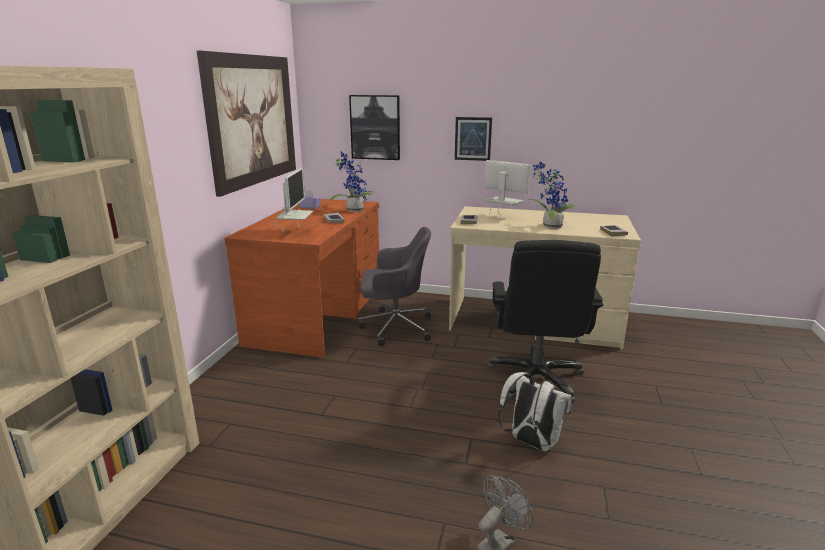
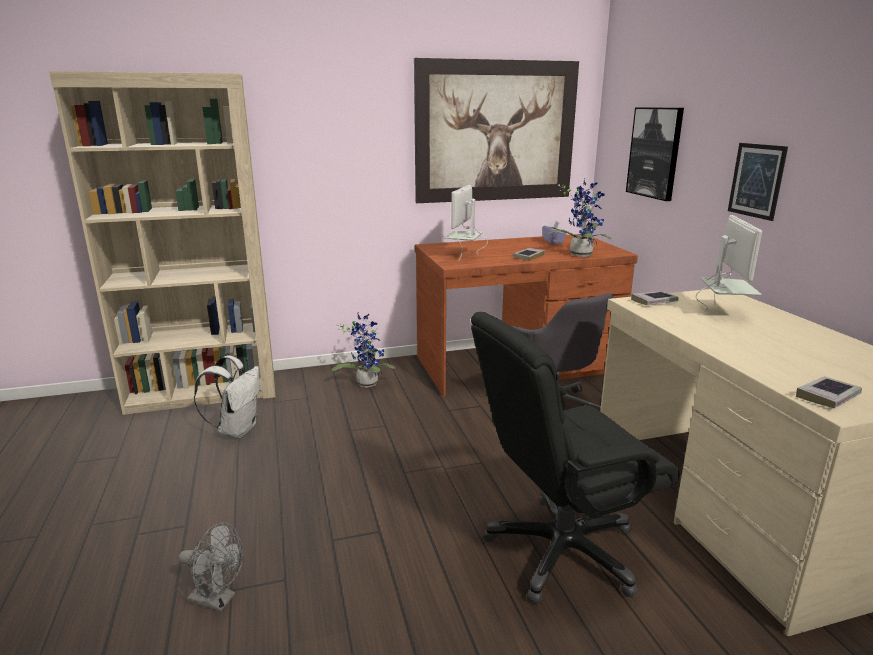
camera: 60 degrees right, 0 degrees up
monitor [274,168,313,232] -> monitor turned 135 degrees clockwise [444,185,488,260]
white backpack [498,372,572,451] -> white backpack moved to [194,356,260,438]
potted plant [528,162,575,229] -> potted plant moved to [332,314,395,388]

